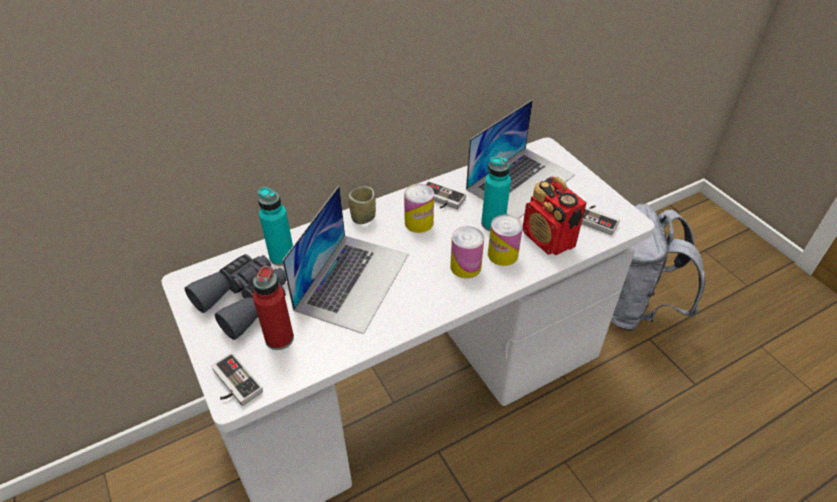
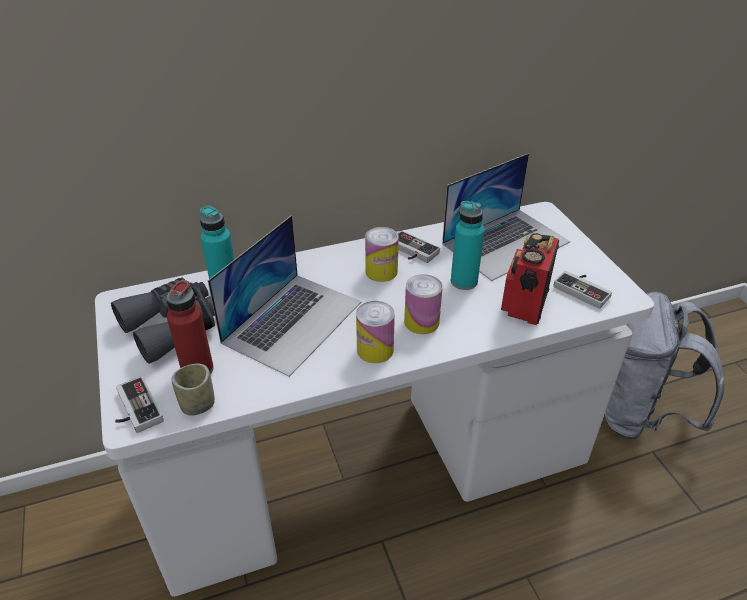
camera: 10 degrees right, 5 degrees down
cup [349,186,376,224] -> cup moved to [171,364,215,415]
can [488,215,523,266] -> can moved to [356,301,395,363]
radio [523,176,587,255] -> radio turned 45 degrees clockwise [501,233,559,325]

